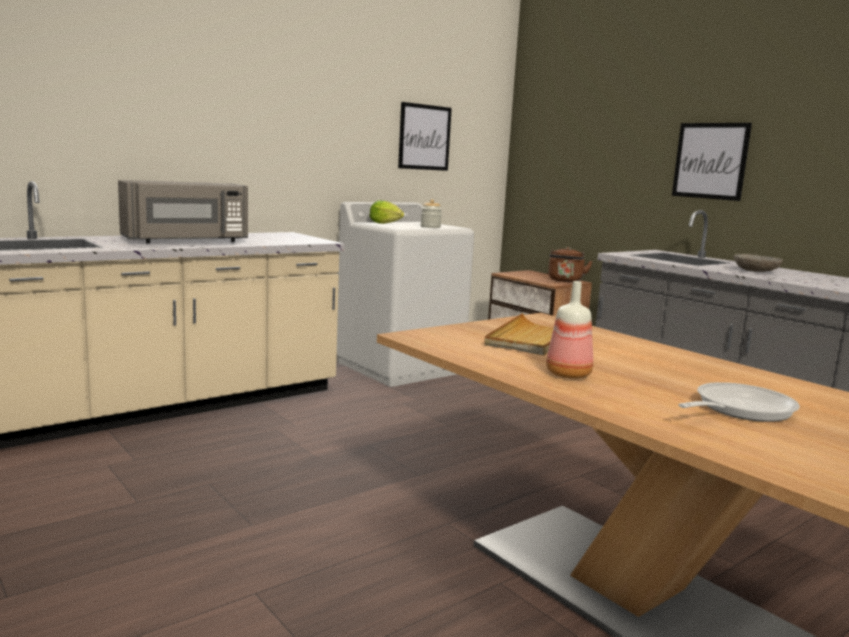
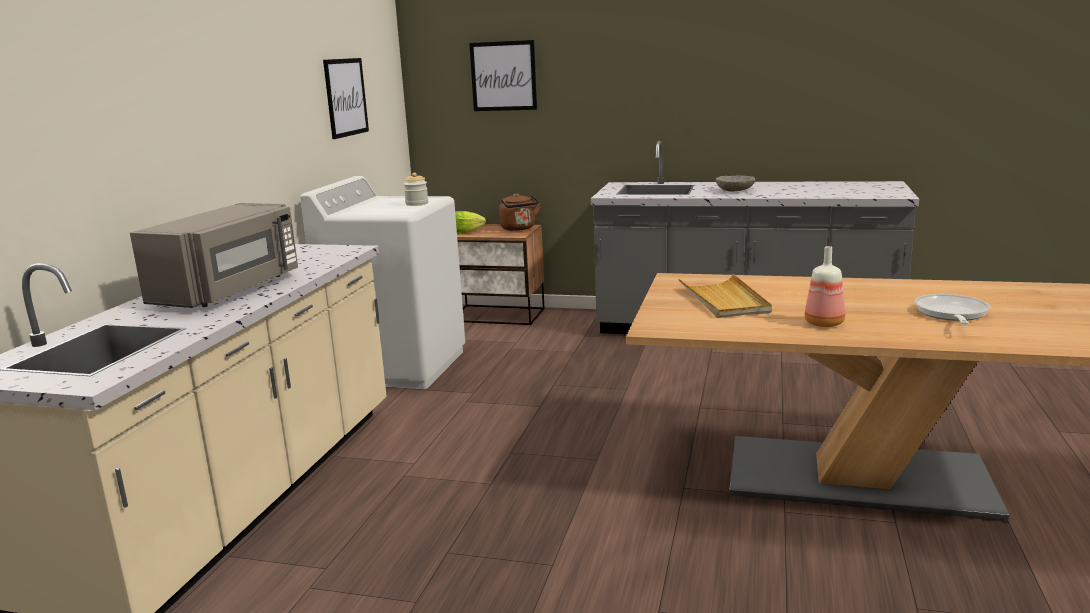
camera: 35 degrees left, 5 degrees up
lettuce [370,200,404,224] -> lettuce moved to [455,211,486,233]
picture [672,123,752,201] -> picture moved to [469,40,537,111]

